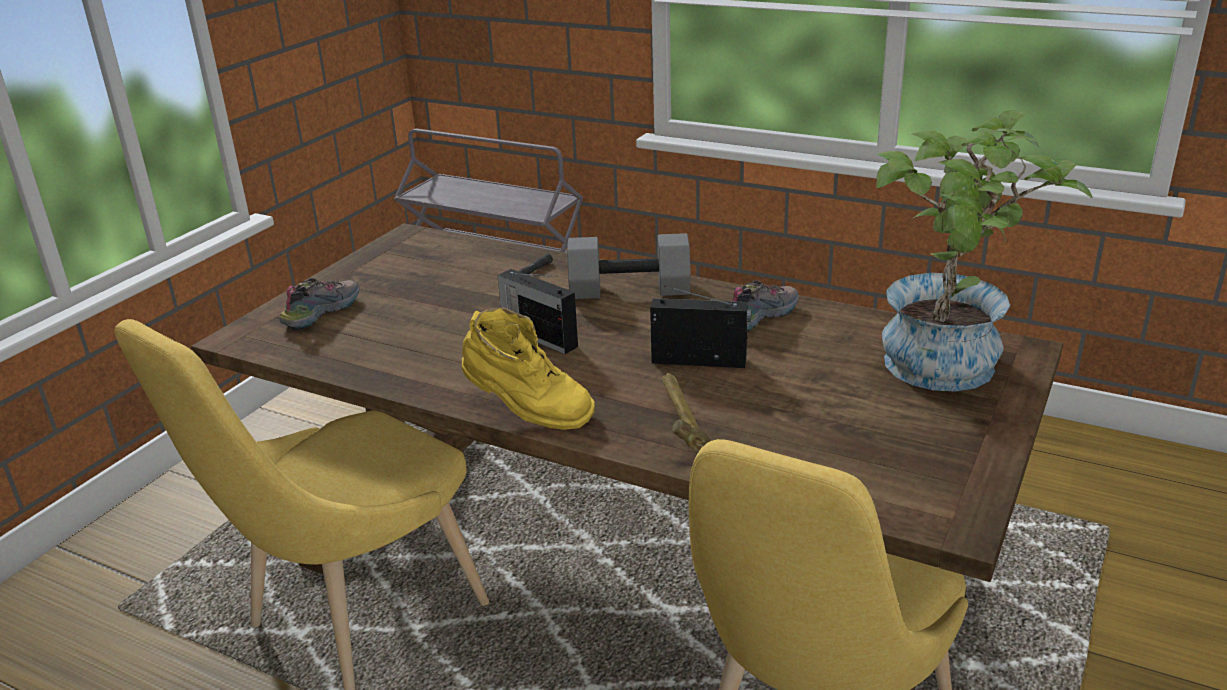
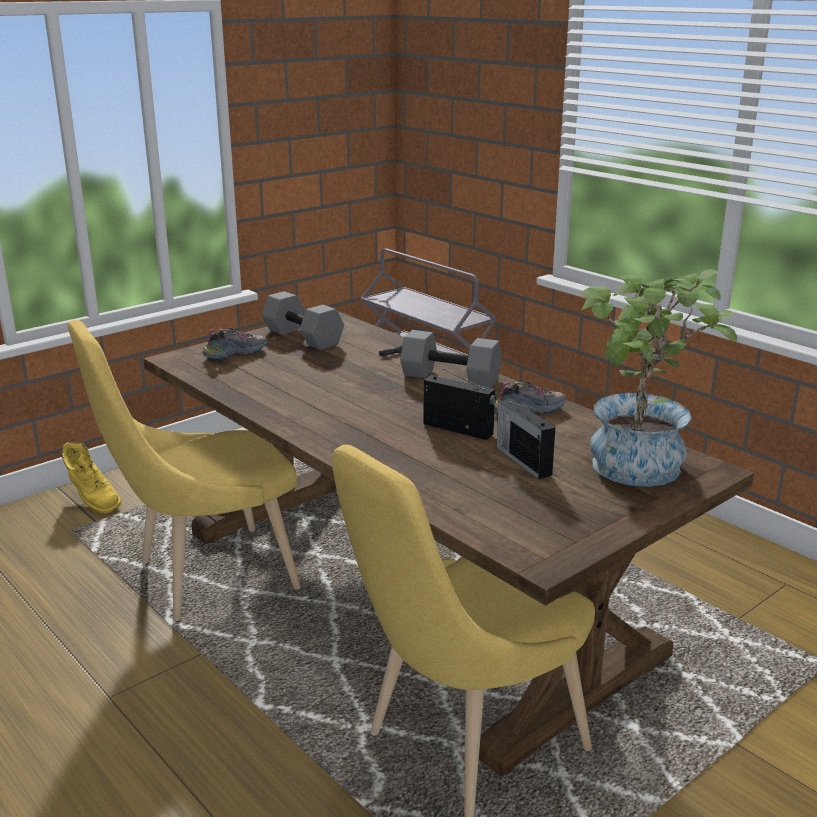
camera: 20 degrees right, 5 degrees down
yellow boot [461,307,595,430] -> yellow boot moved to [62,442,122,513]
radio [498,269,578,354] -> radio moved to [497,399,555,479]
hammer [662,373,712,452] -> none
none -> grey dumbbell [262,291,344,350]

